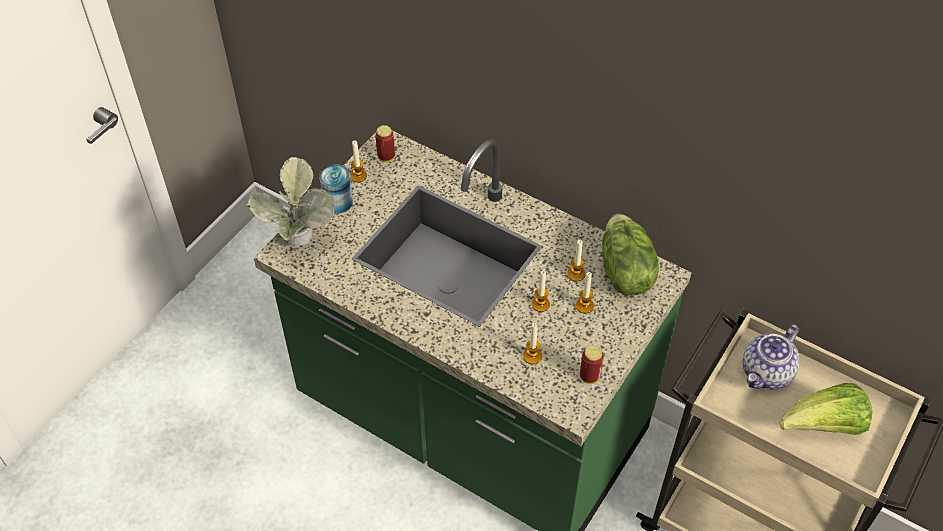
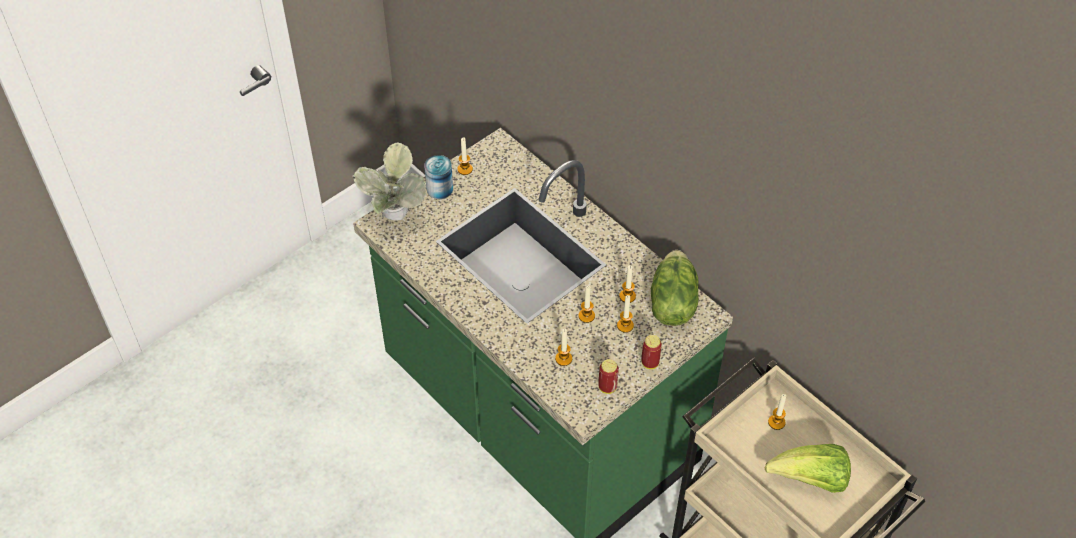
camera: 15 degrees right, 0 degrees up
can [375,125,395,162] -> can moved to [641,335,662,369]
teapot [743,324,800,389] -> candle [768,394,786,430]

